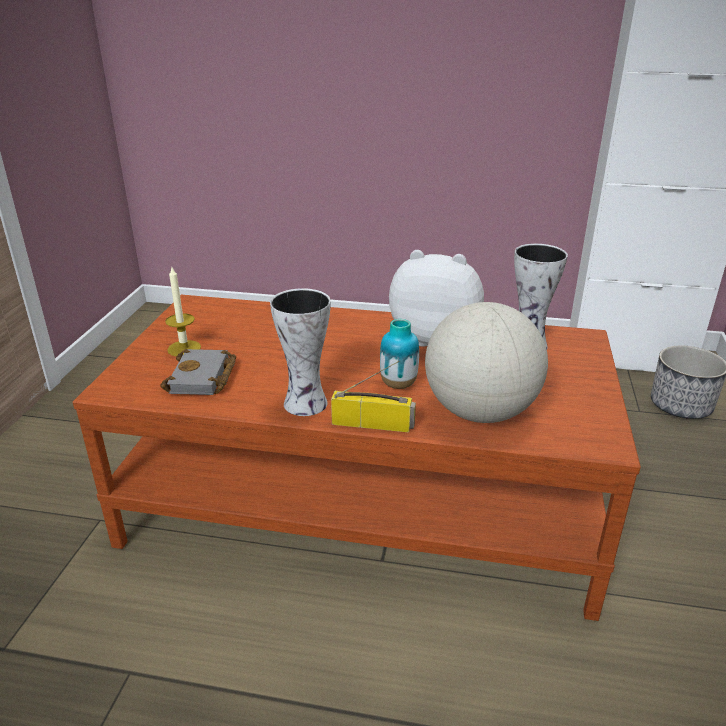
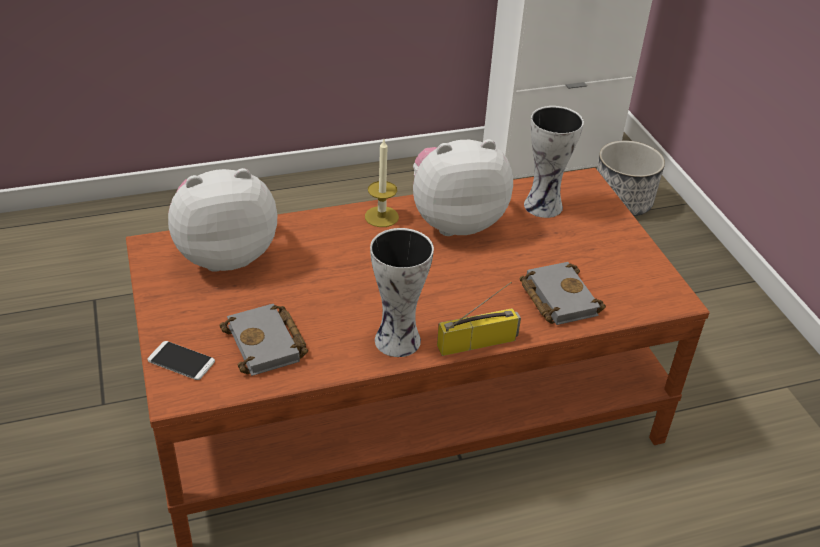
camera: 30 degrees left, 10 degrees up
candle [165,267,201,357] -> candle moved to [365,140,399,227]
vase [380,319,419,389] -> none
globe [425,302,548,423] -> grey book [519,262,606,325]
none -> phone [148,341,215,380]
none -> plush toy [168,168,277,272]

